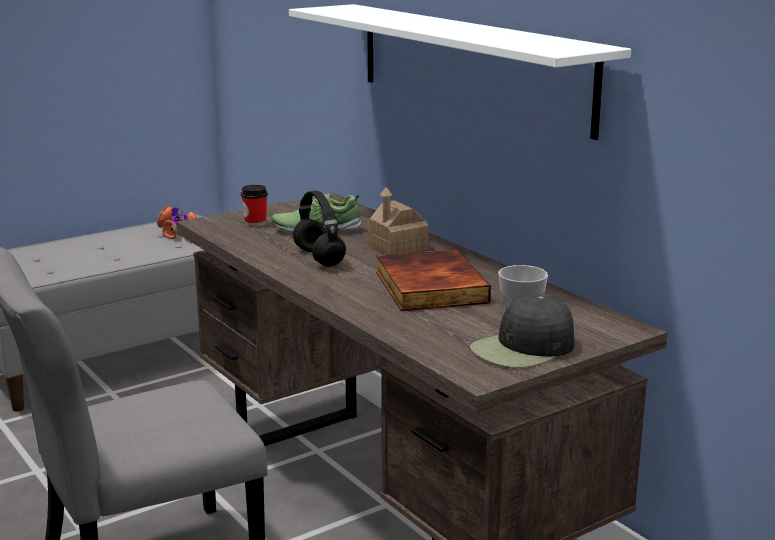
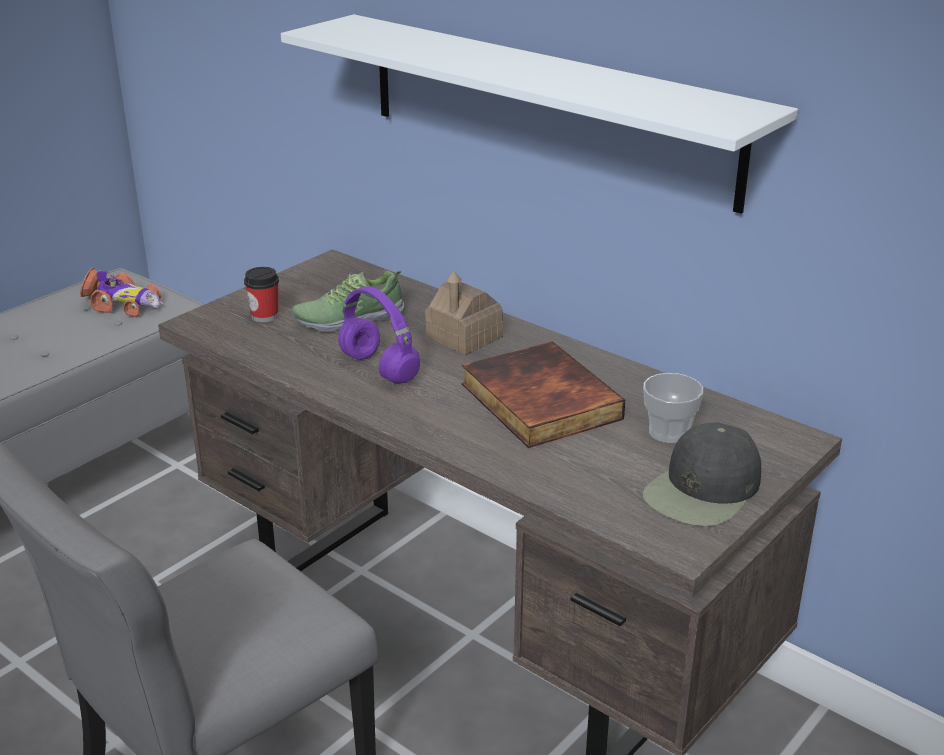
camera: 15 degrees left, 10 degrees up
black headphones [293,191,346,267] -> purple headphones [338,286,420,384]

